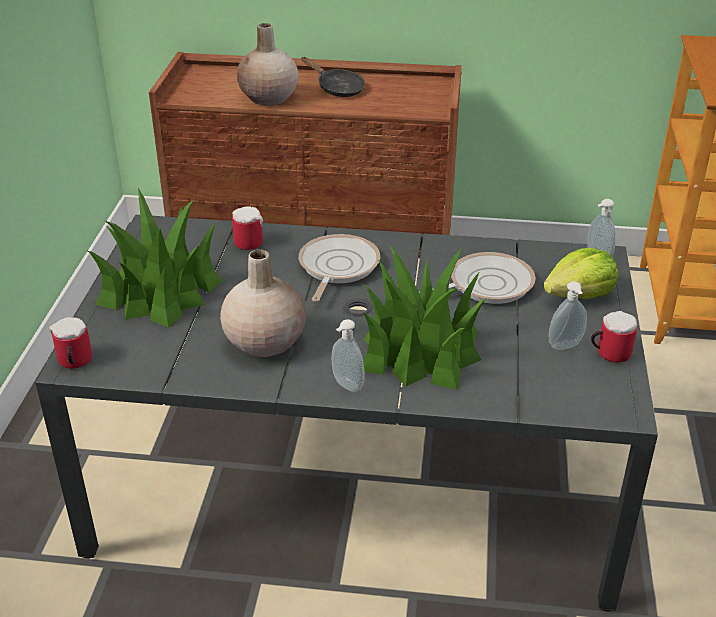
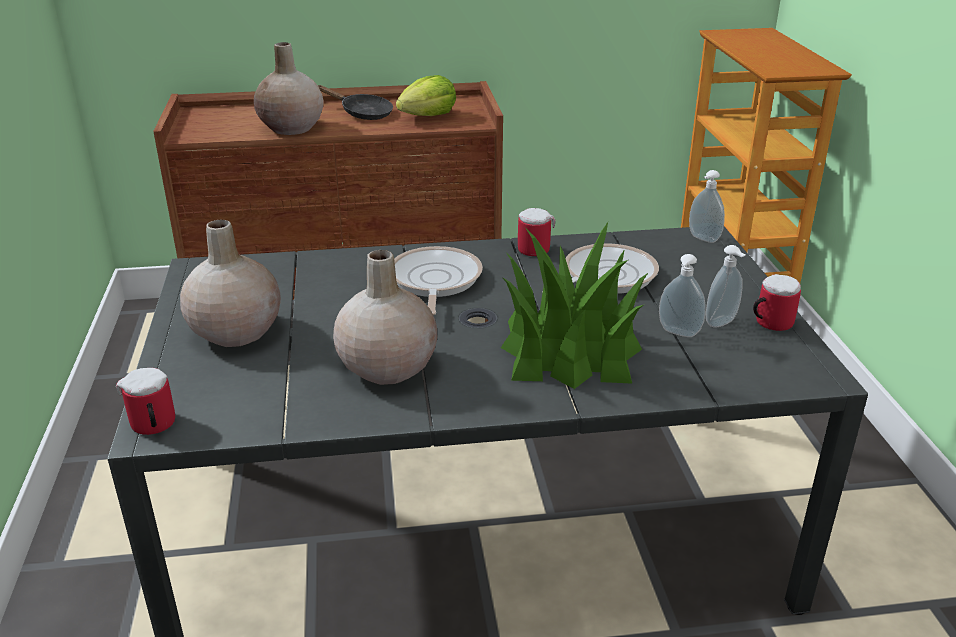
camera: 15 degrees left, 5 degrees down
potted plant [86,188,223,328] -> beige vase [180,220,281,347]
mug [232,206,263,250] -> mug moved to [518,208,556,256]
soap dispenser [332,319,365,392] -> soap dispenser moved to [659,254,706,337]
lettuce [544,248,618,299] -> lettuce moved to [396,75,456,116]

